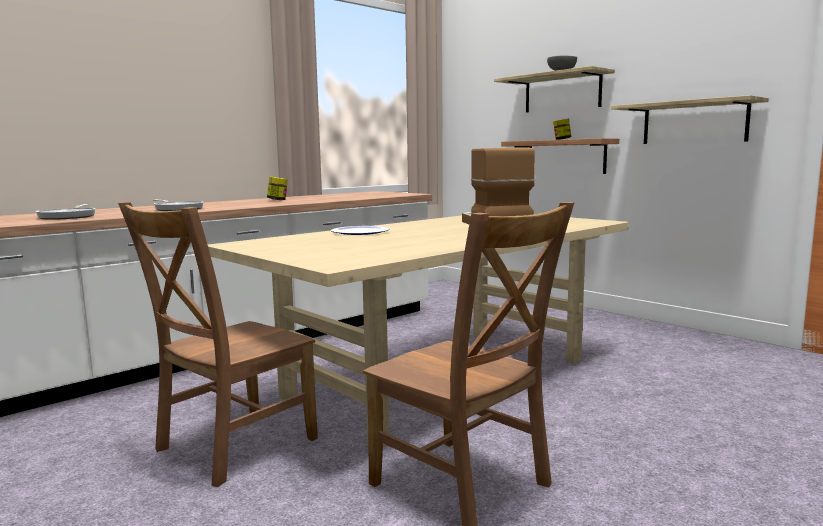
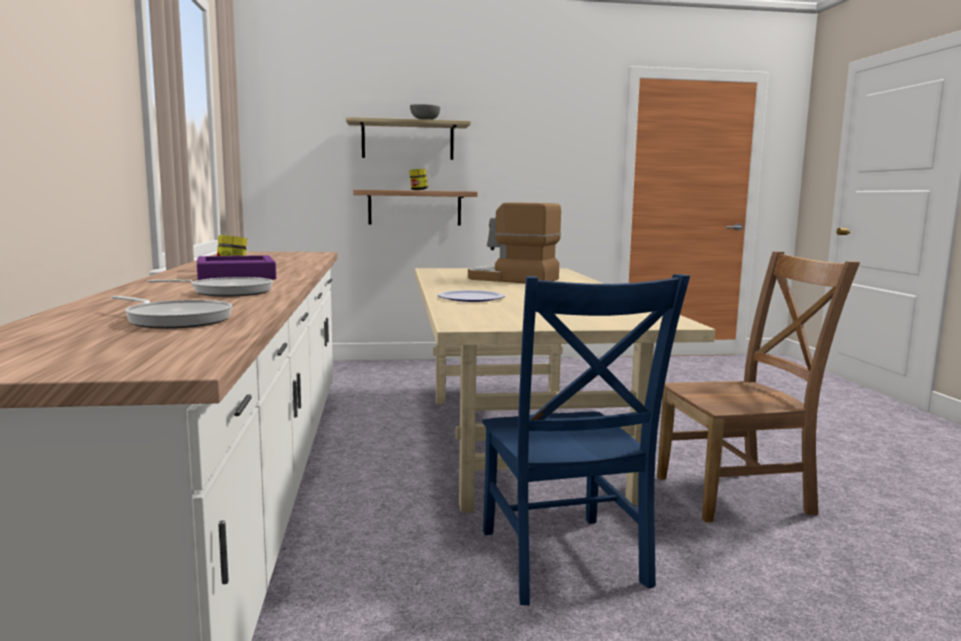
camera: 55 degrees left, 0 degrees up
brown chair [118,202,318,487] -> blue chair [482,274,690,605]
shelf [611,95,769,144] -> none
none -> purple tray [197,255,276,280]

